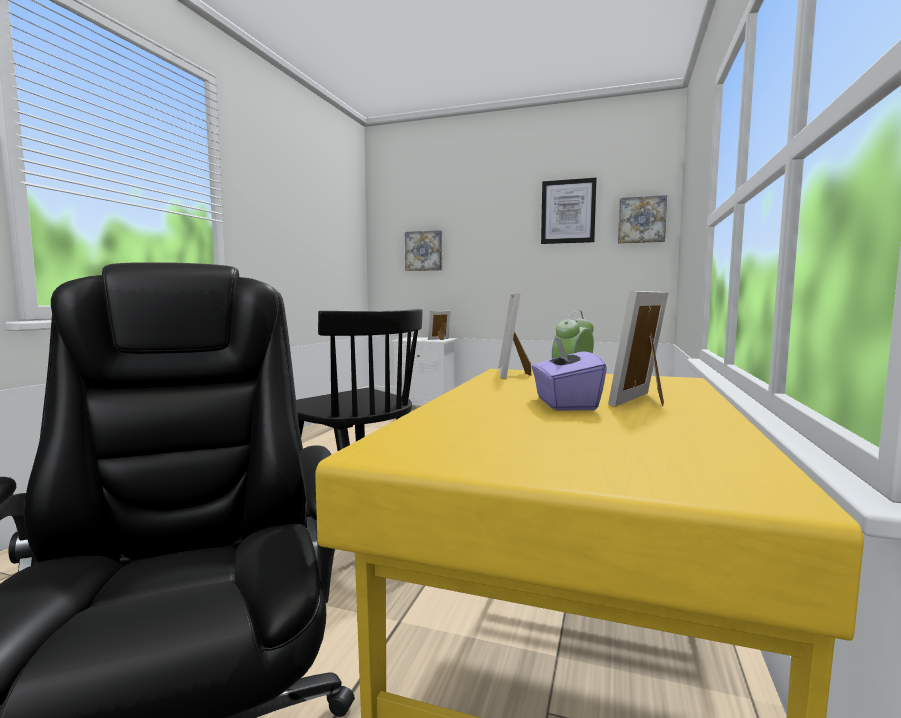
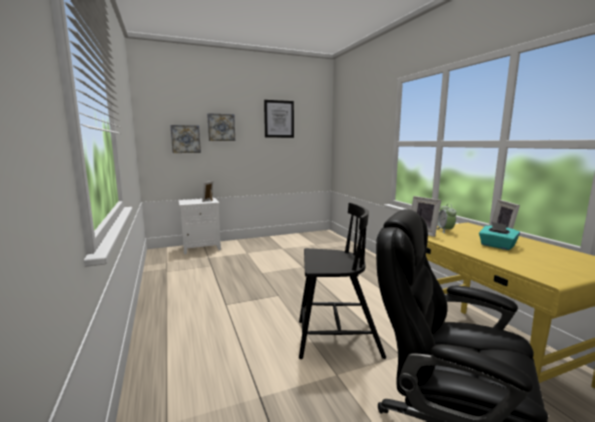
camera: 40 degrees left, 5 degrees up
purple tissue box [532,336,607,411] -> turquoise tissue box [479,222,520,250]
picture [618,195,667,244] -> picture moved to [207,113,235,141]

